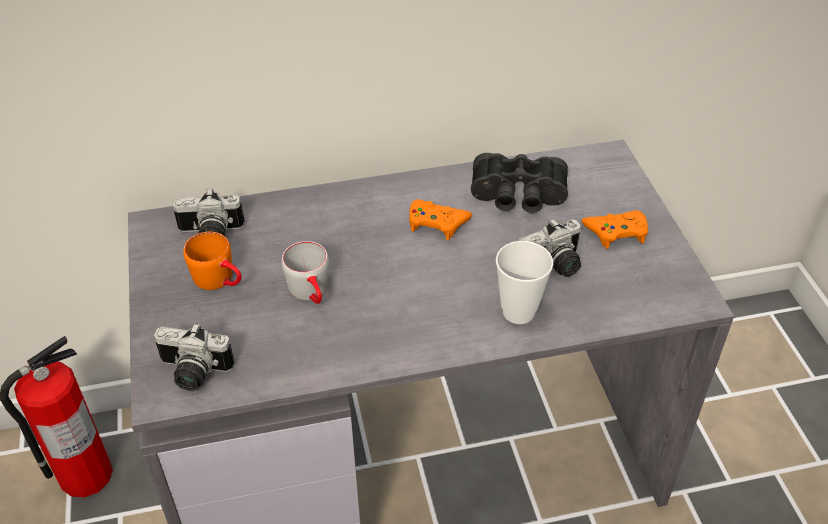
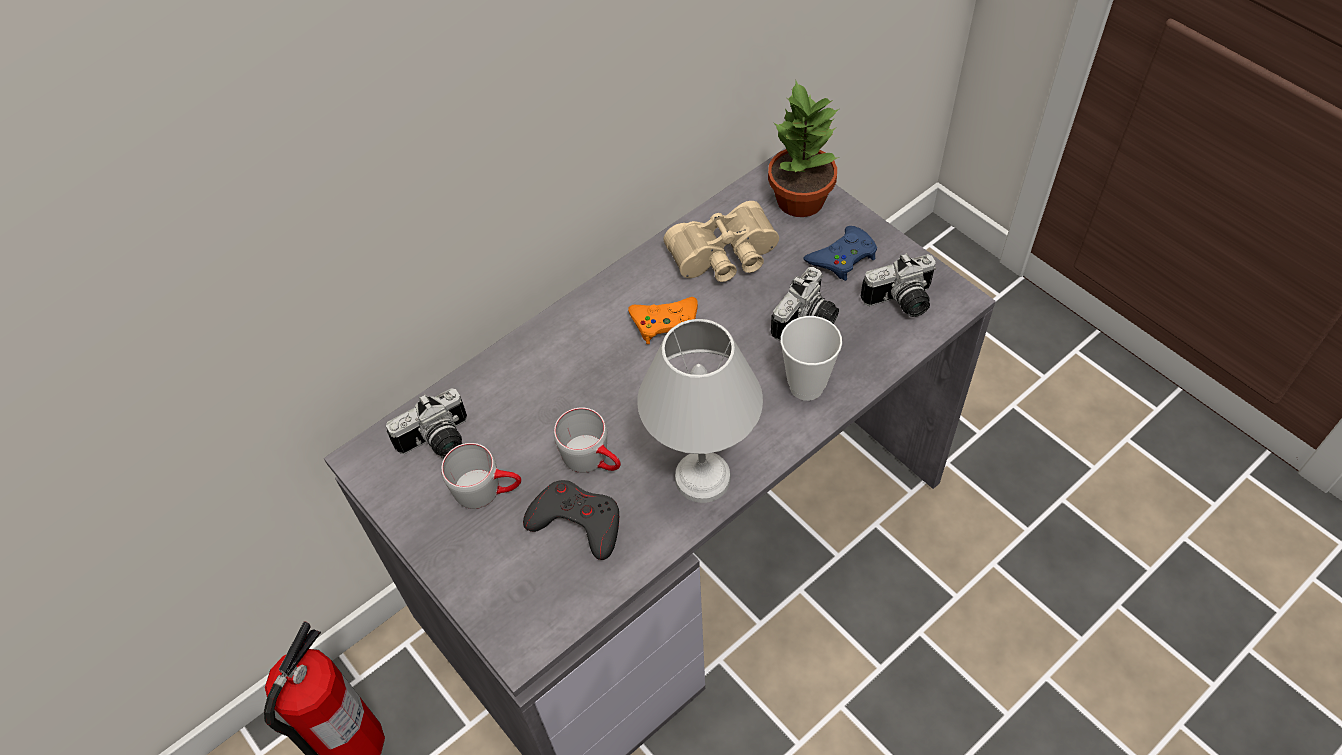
camera: 25 degrees left, 10 degrees up
camera [154,323,234,391] -> camera moved to [860,253,936,317]
orange mug [183,232,242,290] -> grey mug [441,443,521,509]
black binoculars [471,153,568,213] -> beige binoculars [664,201,779,282]
orange game controller [582,210,648,249] -> blue game controller [804,226,877,281]
none -> grey game controller [523,480,619,560]
none -> white table lamp [637,319,763,503]
none -> potted plant [768,81,839,217]

